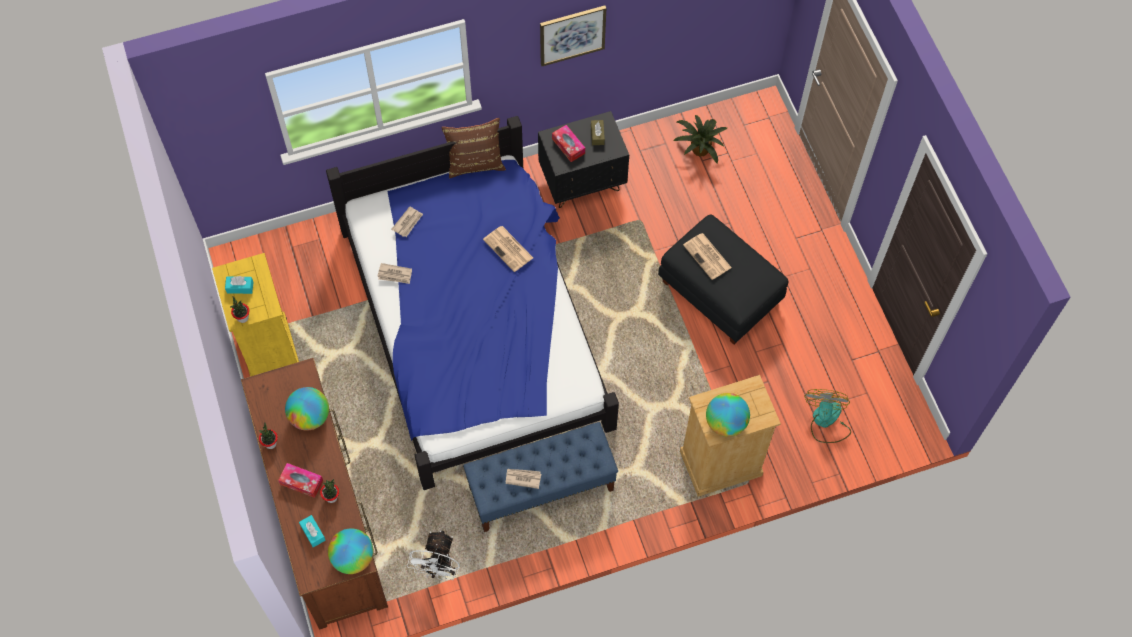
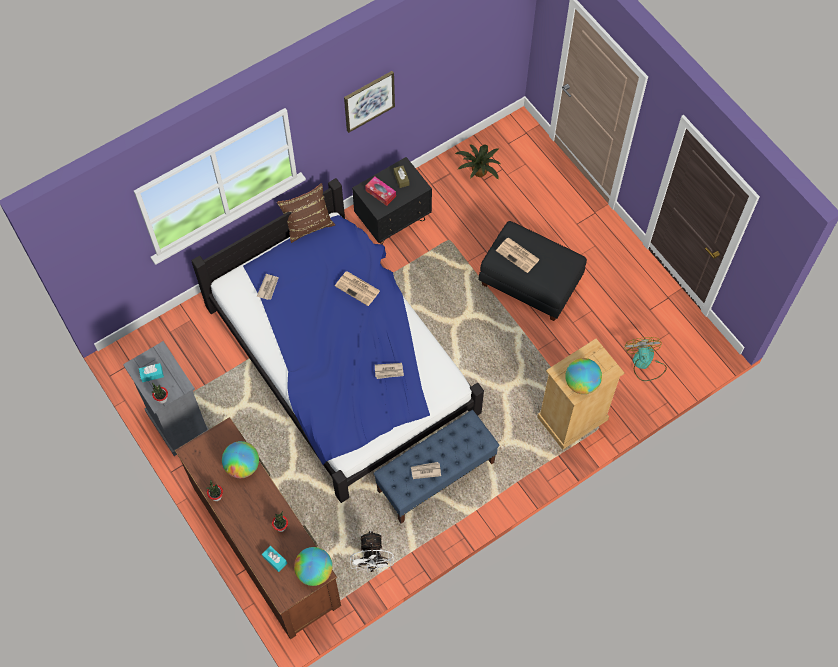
camera: 15 degrees left, 0 degrees up
yellow dresser [212,253,299,376] -> grey dresser [123,341,209,456]
tissue box [278,463,323,498] -> none
newspaper [377,263,412,284] -> newspaper moved to [375,363,404,379]

